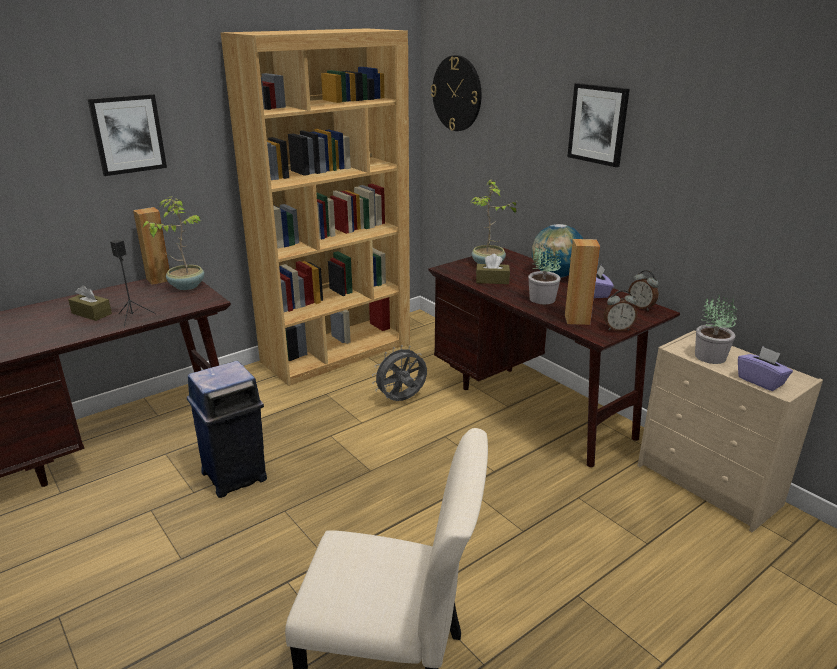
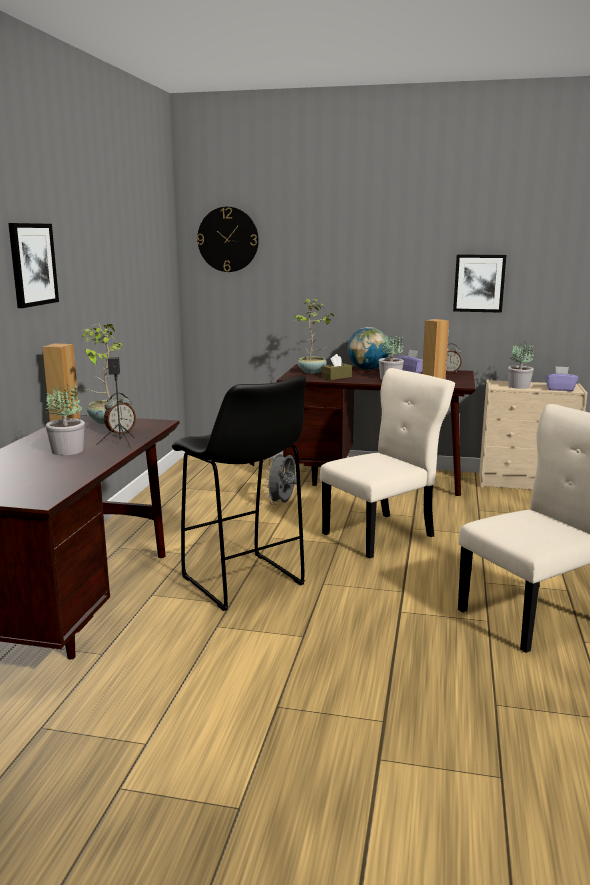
camera: 40 degrees left, 10 degrees down
brown tissue box [68,285,112,321] -> potted plant [46,384,85,455]
blue trash can [187,361,267,498] -> black stool [172,376,306,611]
brown bookcase [221,28,410,386] -> none
picture [567,83,630,167] -> picture moved to [453,255,506,313]
alarm clock [604,290,637,331] -> alarm clock moved to [104,393,136,435]
none -> beige chair [320,368,455,559]

